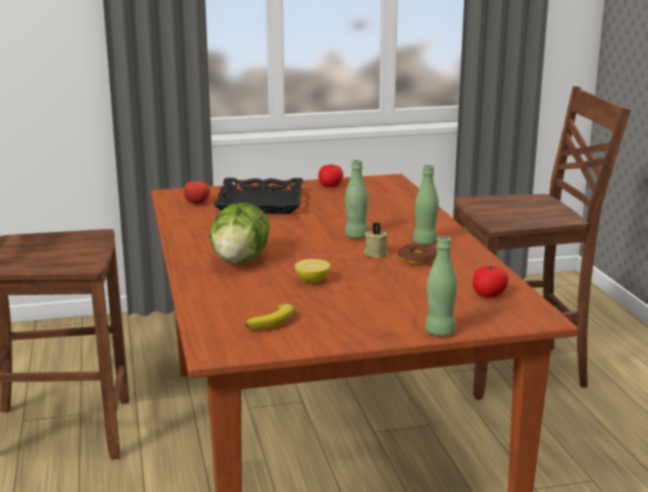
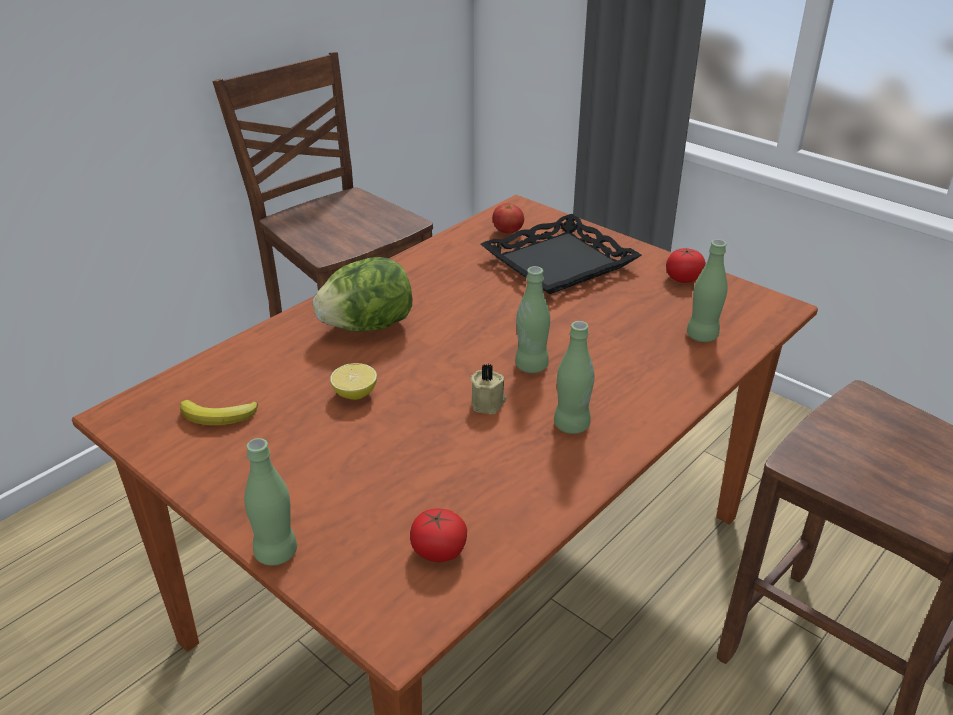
camera: 55 degrees right, 15 degrees up
donut [398,244,437,265] -> none
none -> green bottle [687,239,728,342]

